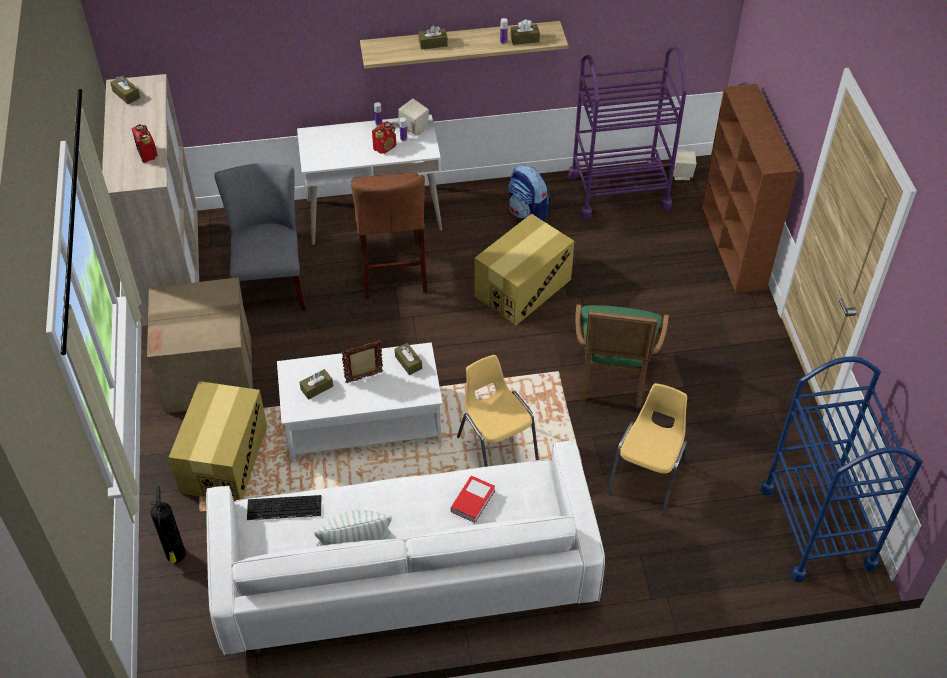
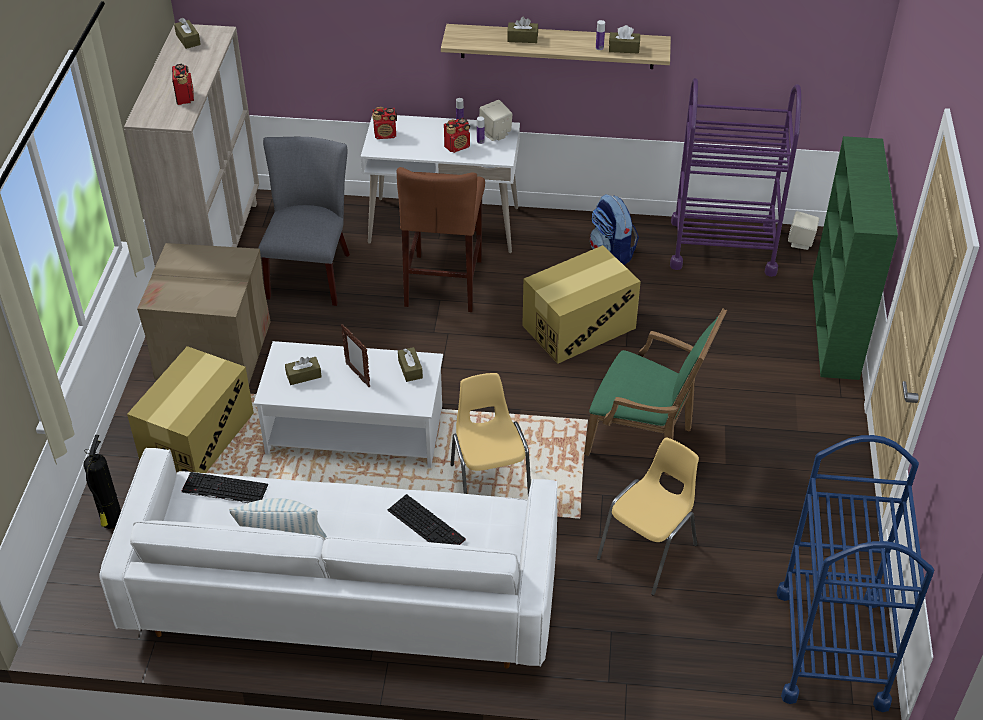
camera: 15 degrees right, 5 degrees down
picture frame [341,340,383,383] -> picture frame turned 120 degrees counterclockwise [341,324,371,387]
book [451,476,495,523] -> keyboard [388,494,466,545]
green armchair [575,304,669,408] -> green armchair turned 90 degrees counterclockwise [584,308,727,476]
brown bookcase [701,84,798,293] -> green bookcase [812,136,898,380]
none -> radio [372,107,397,139]

